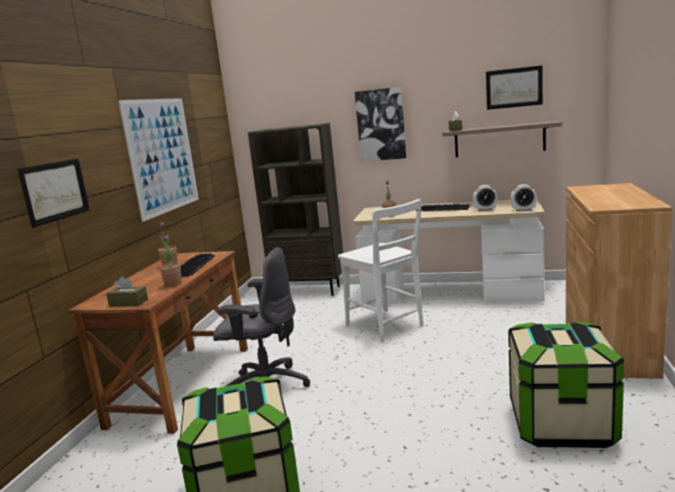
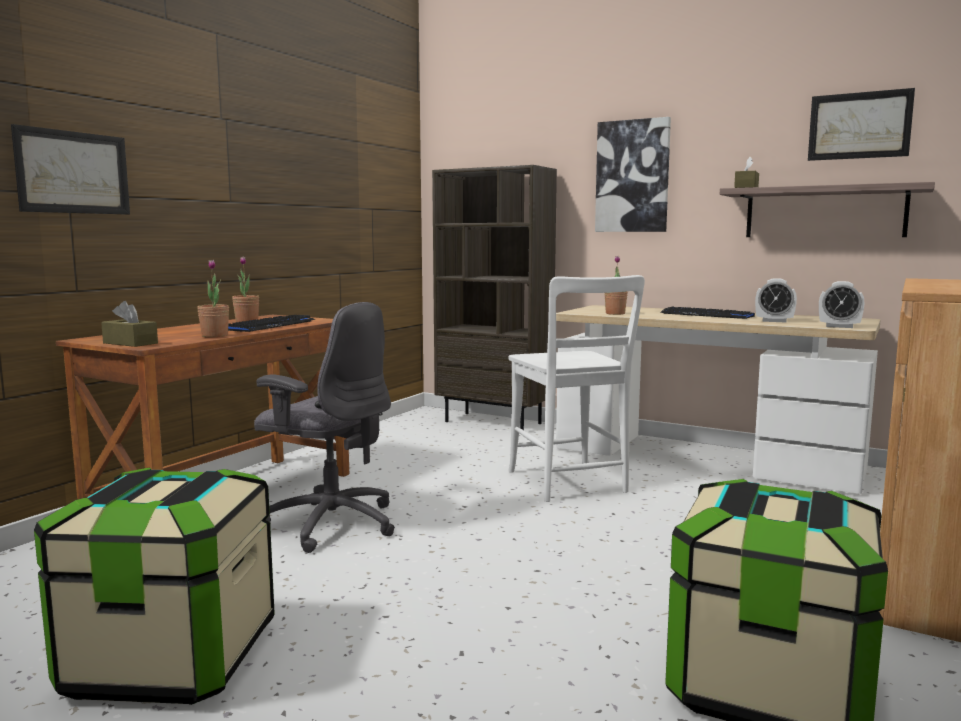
camera: 15 degrees right, 5 degrees down
picture [118,98,199,222] -> none

